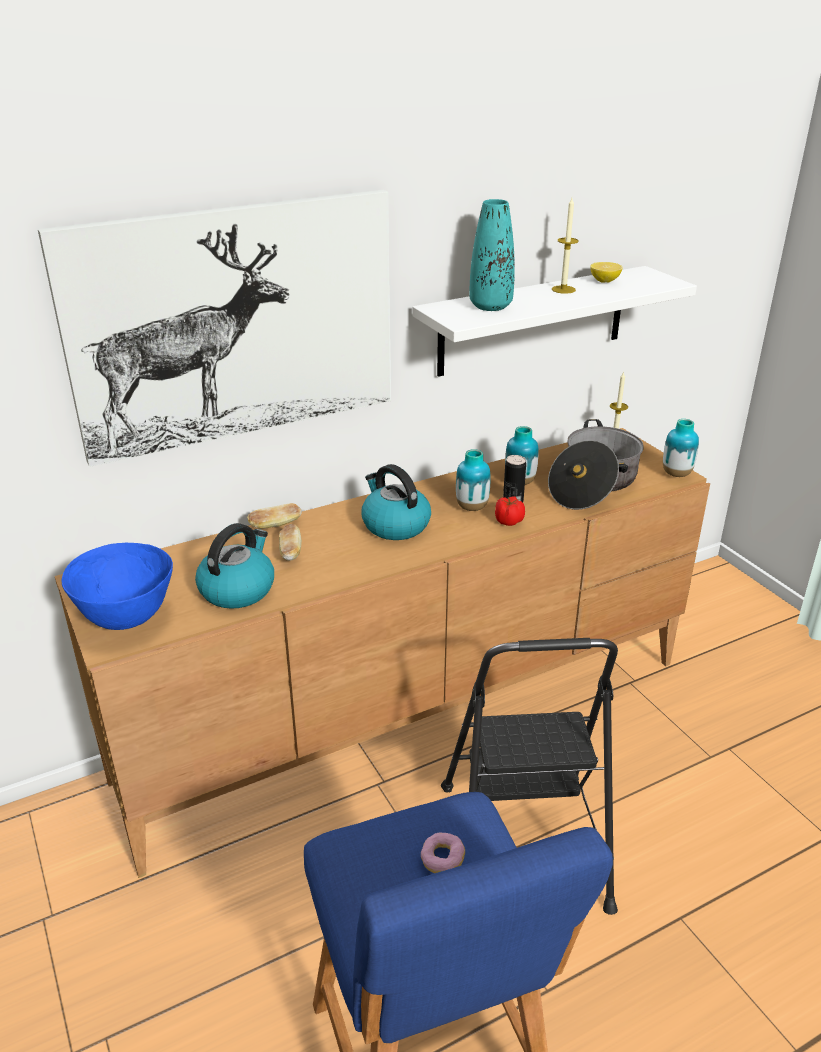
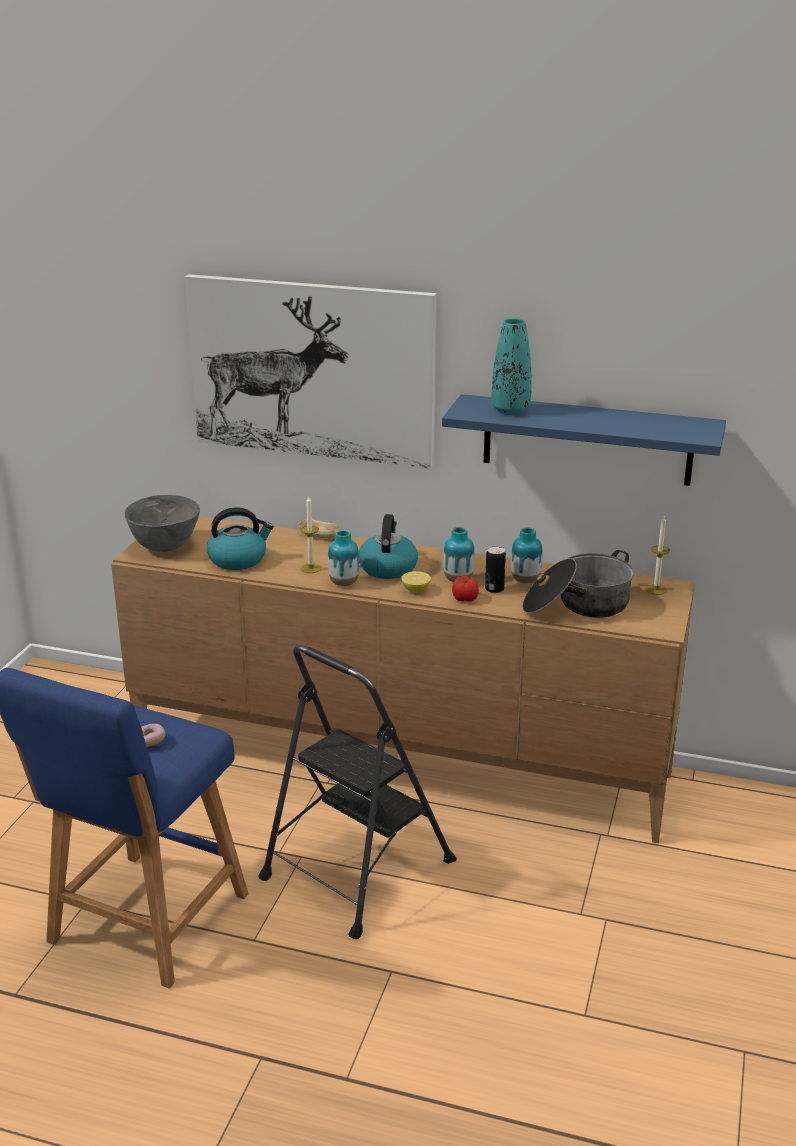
camera: 45 degrees right, 5 degrees down
blue bowl [62,543,173,630] -> grey bowl [124,495,200,552]
bread [279,524,302,561] -> none
white shelf [412,266,697,377] -> blue shelf [442,394,726,486]
candle [552,198,579,294] -> candle moved to [301,495,322,573]
lemon [590,262,623,283] -> lemon moved to [401,571,431,593]
vase [663,419,699,477] -> vase moved to [328,530,359,586]

